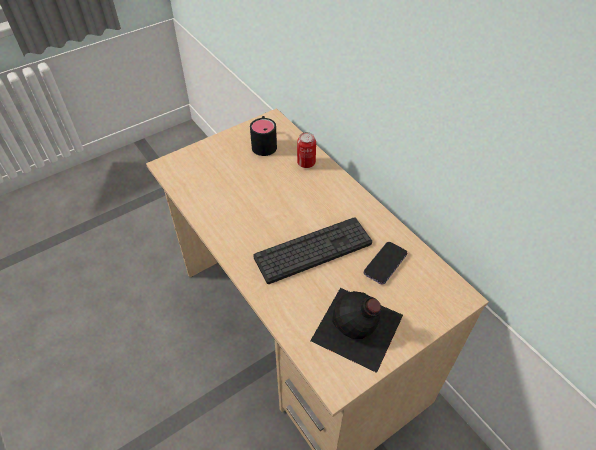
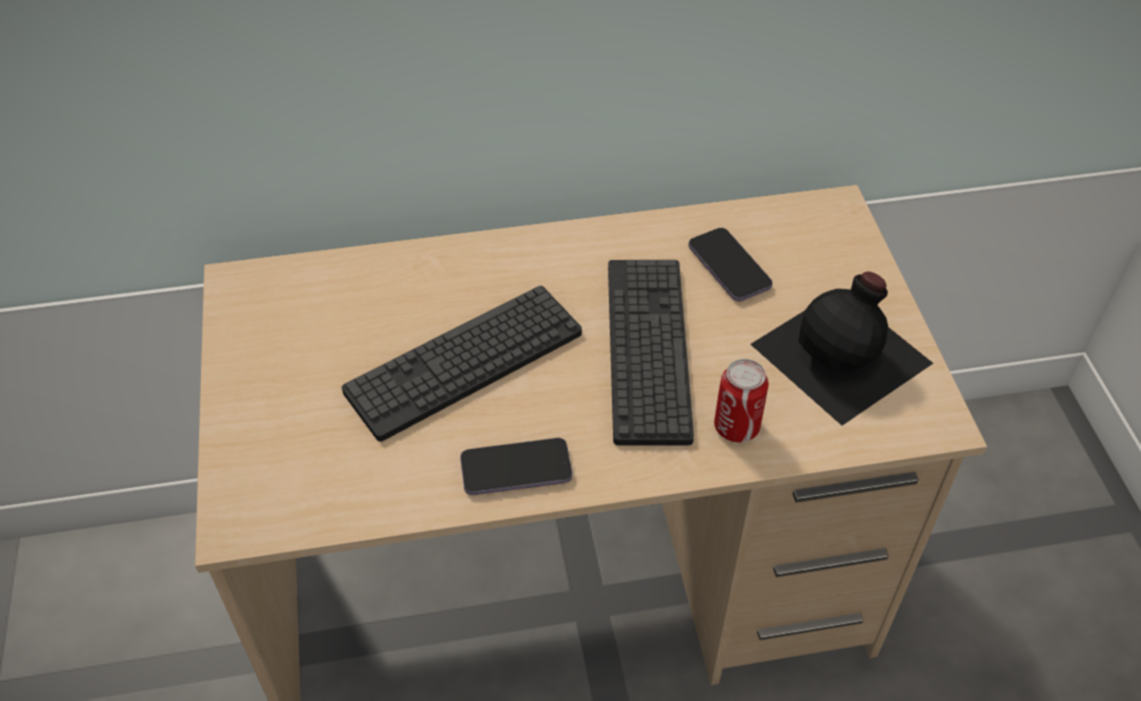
camera: 65 degrees left, 0 degrees up
black mug [250,116,277,156] -> none
can [297,132,316,168] -> can moved to [714,359,769,442]
none -> keyboard [342,286,582,442]
none -> phone [460,438,572,495]

